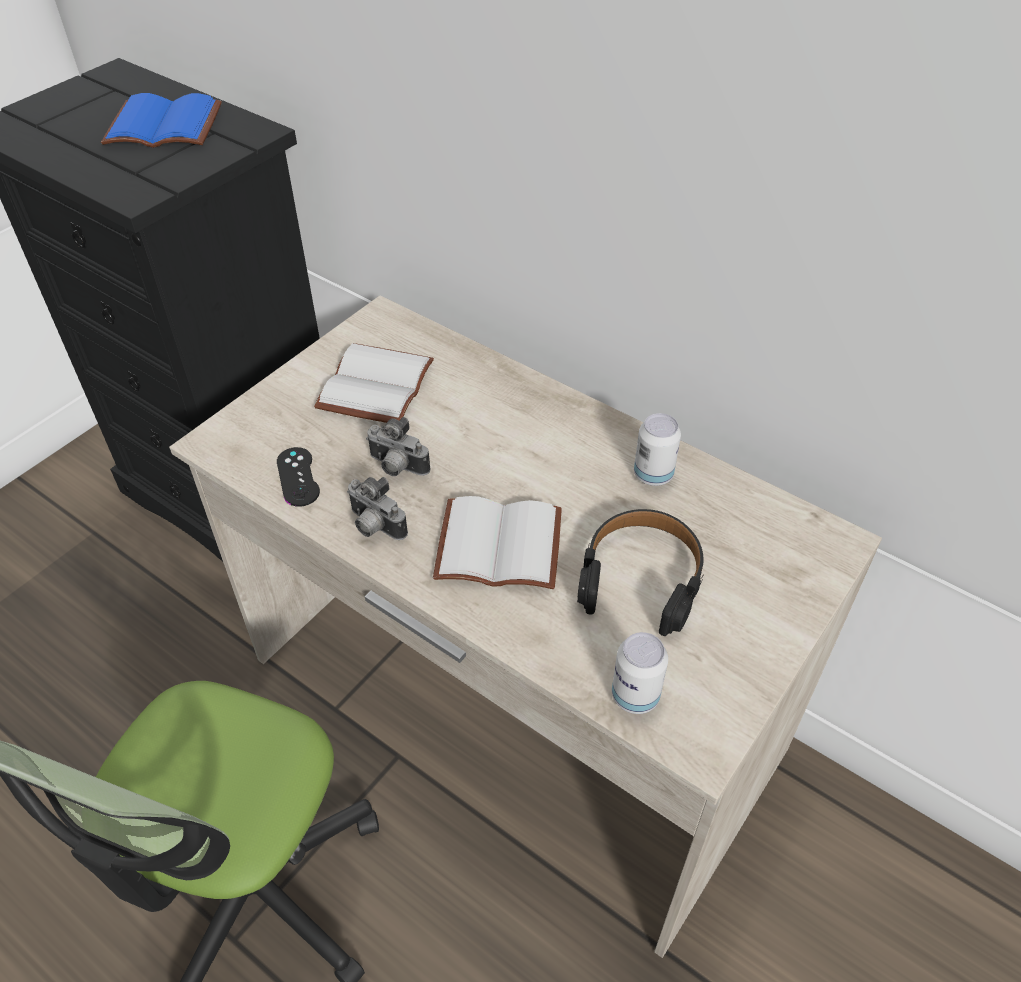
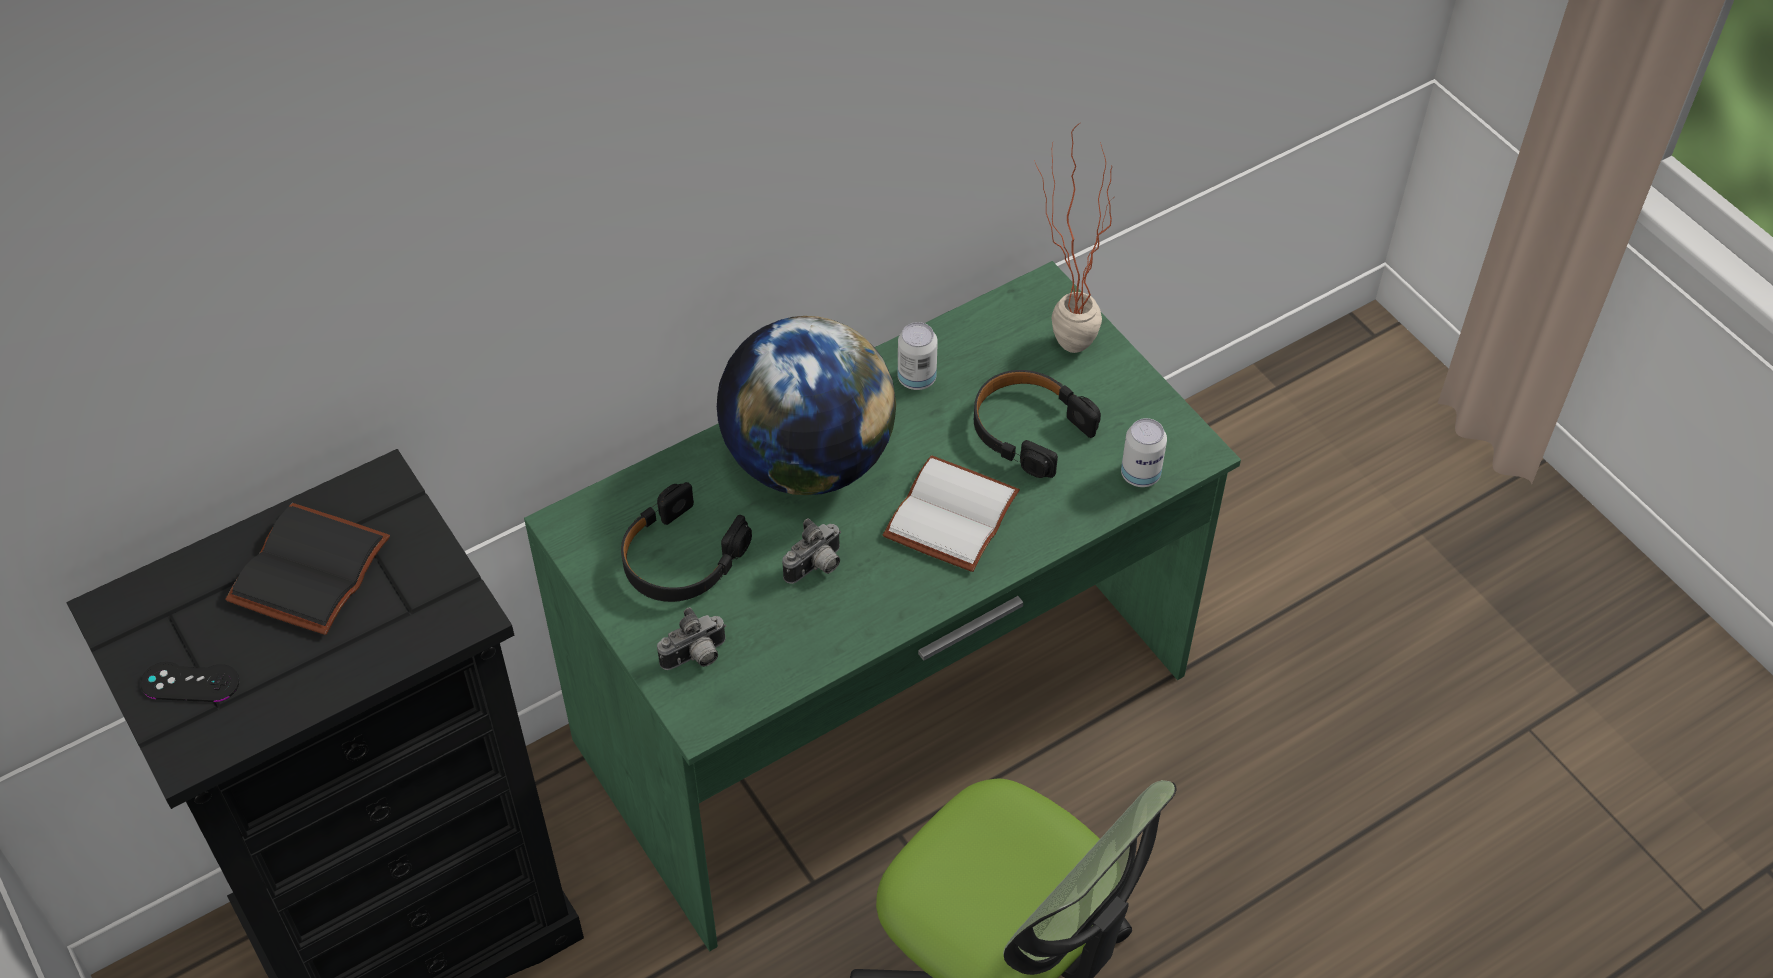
camera: 70 degrees left, 5 degrees up
blue book [101,93,222,148] -> black book [225,503,390,635]
beige desk [169,295,882,958] -> green desk [524,261,1241,952]
black game controller [277,447,320,507] -> black game controller moved to [140,662,239,702]
white book [314,343,434,423] -> black headphones [621,482,752,602]
camera [347,477,408,540] -> camera moved to [657,607,726,670]
none -> globe [717,316,896,495]
none -> potted plant [1034,123,1113,353]

